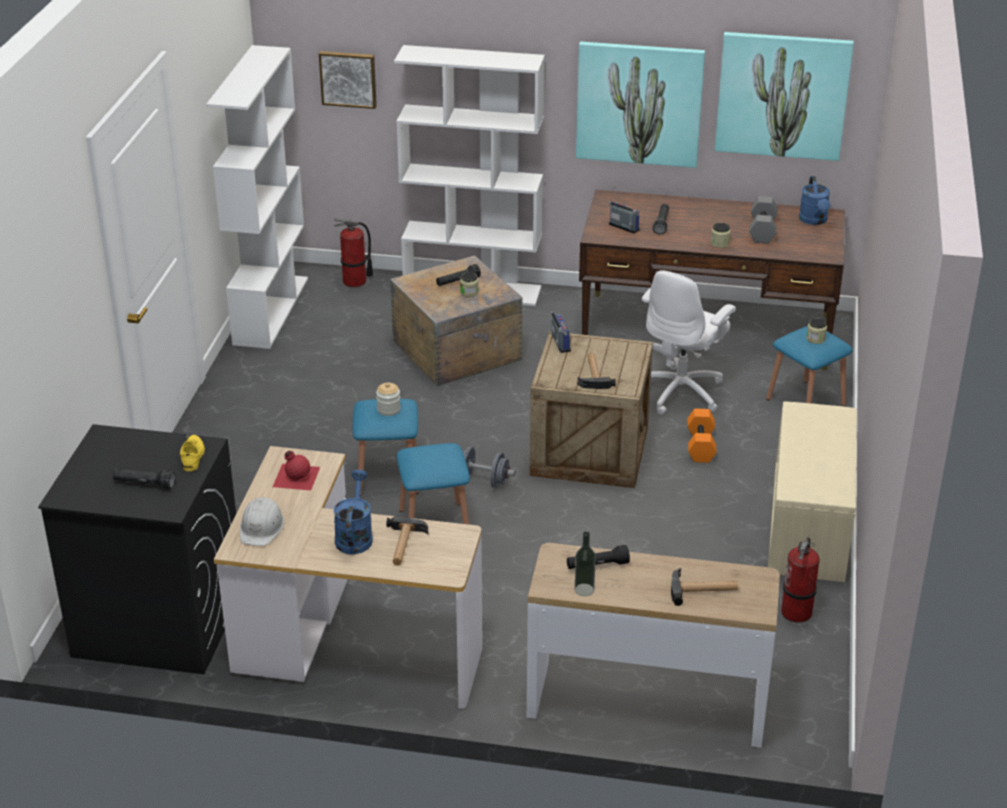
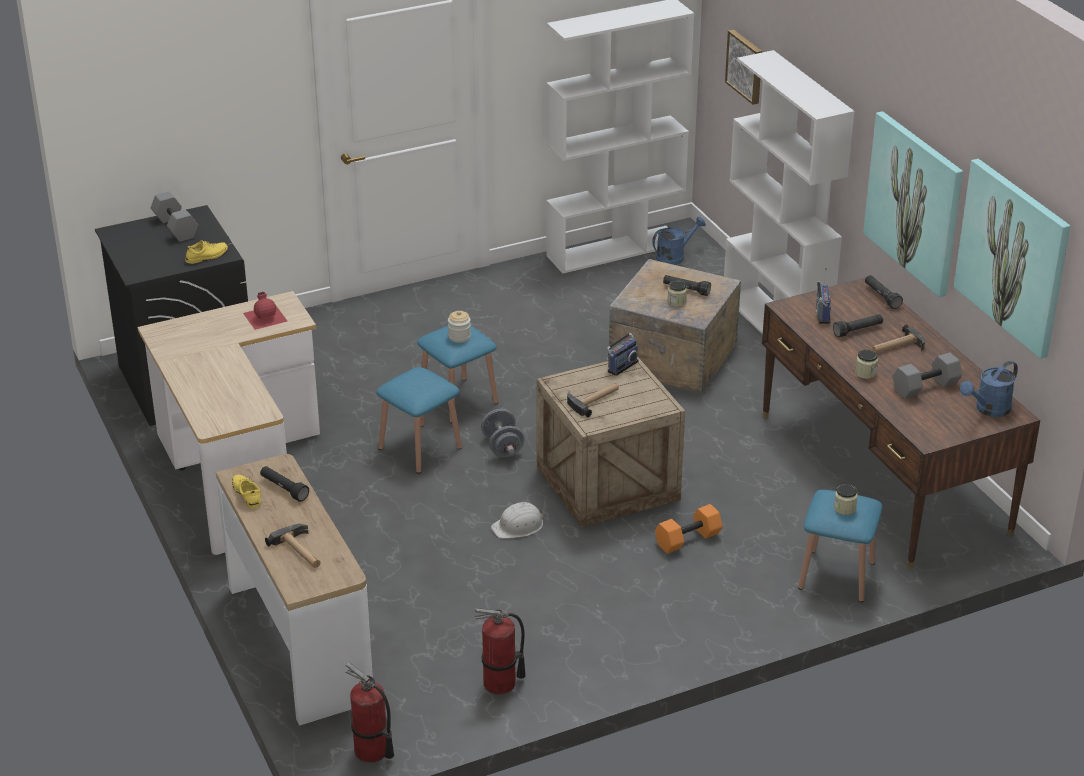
camera: 55 degrees right, 0 degrees up
black flashlight [112,469,175,489] -> black flashlight moved to [865,275,903,309]
white hard hat [240,497,284,546] -> white hard hat moved to [491,502,544,539]
fire extinguisher [334,218,373,287] -> fire extinguisher moved to [345,662,394,763]
blue watering can [334,470,373,555] -> blue watering can moved to [652,216,706,265]
hammer [386,516,428,565] -> hammer moved to [872,325,925,353]
bottle [575,531,596,596] -> yellow shoe [232,475,261,509]
white office chair [642,270,736,415] -> none
beige bench [768,401,857,582] -> none
none -> grey dumbbell [151,192,198,242]

